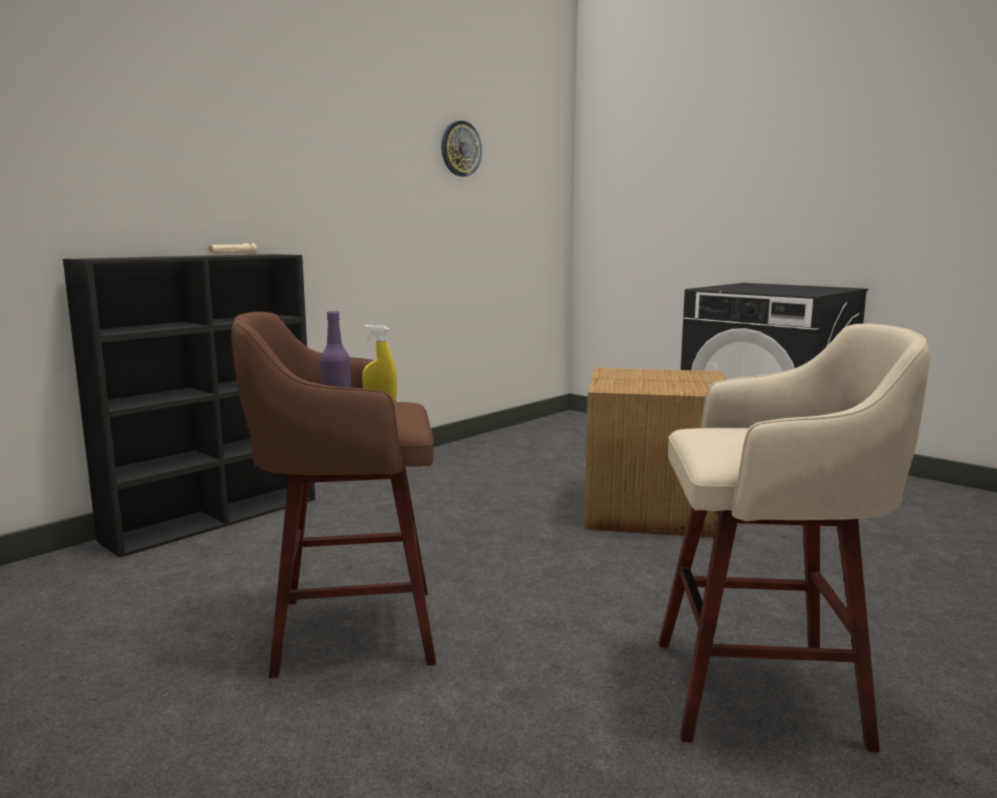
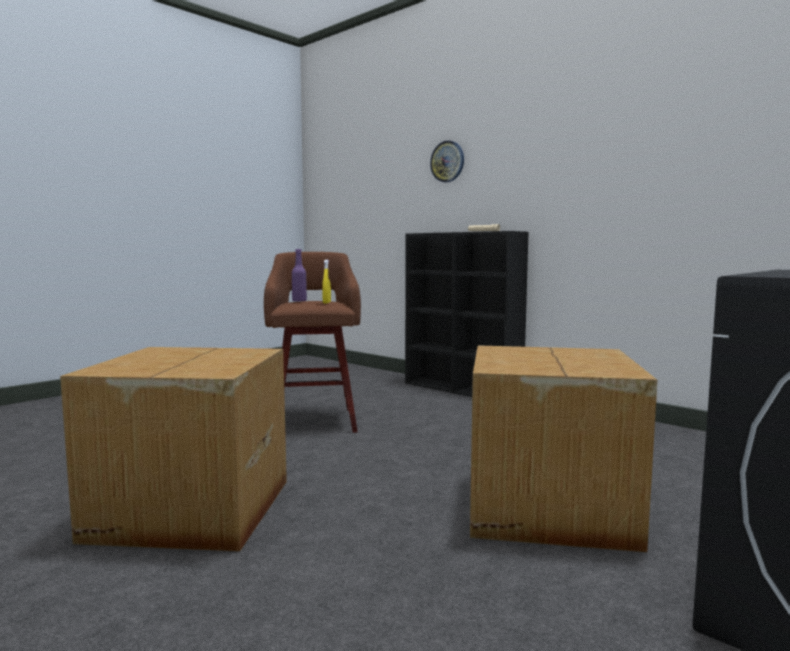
camera: 90 degrees right, 5 degrees down
wall clock [441,121,482,177] -> wall clock moved to [430,140,464,182]
beige stool [659,324,930,752] -> cardboard box [60,347,287,551]

